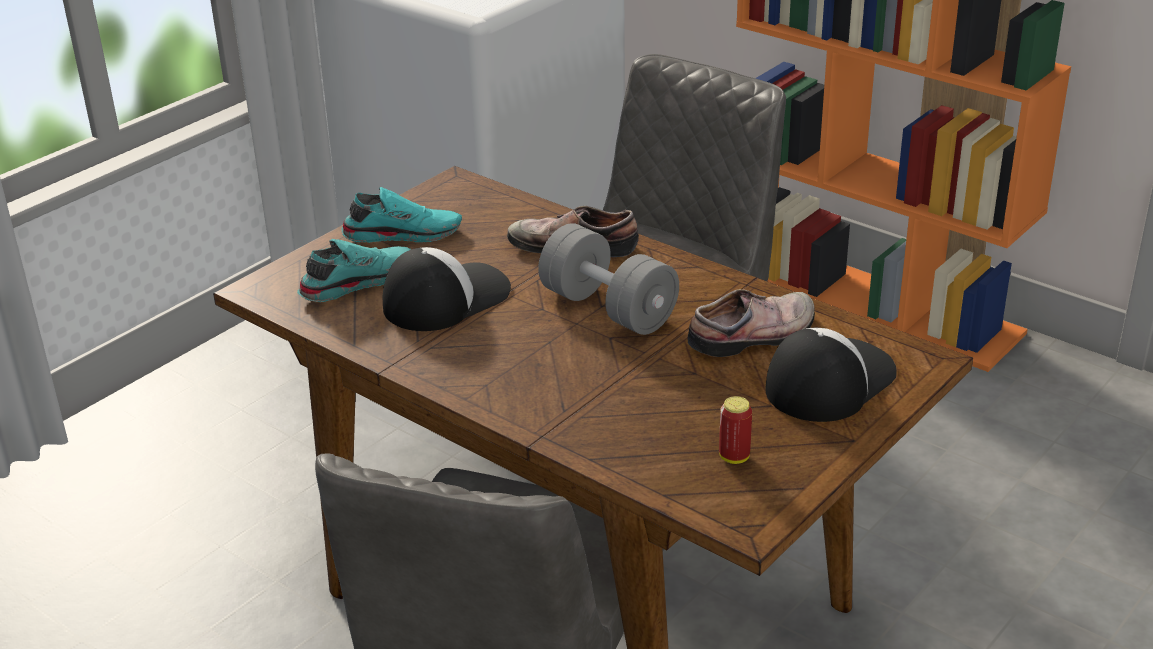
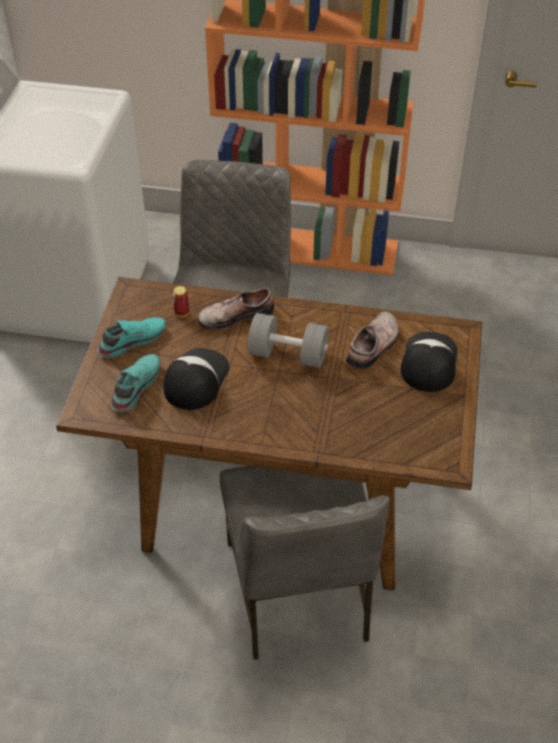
camera: 30 degrees left, 15 degrees up
can [719,396,752,464] -> can moved to [172,286,189,317]

